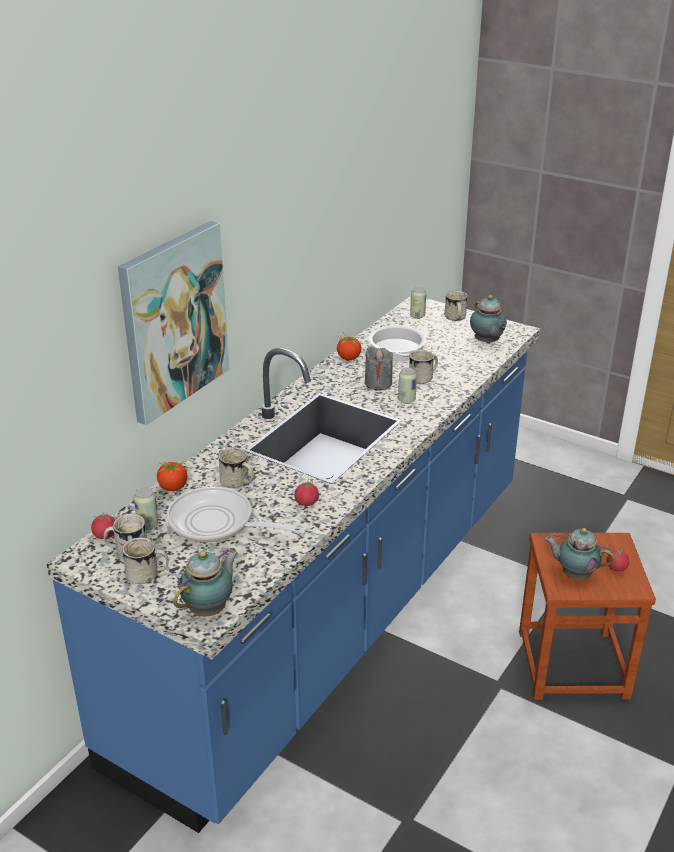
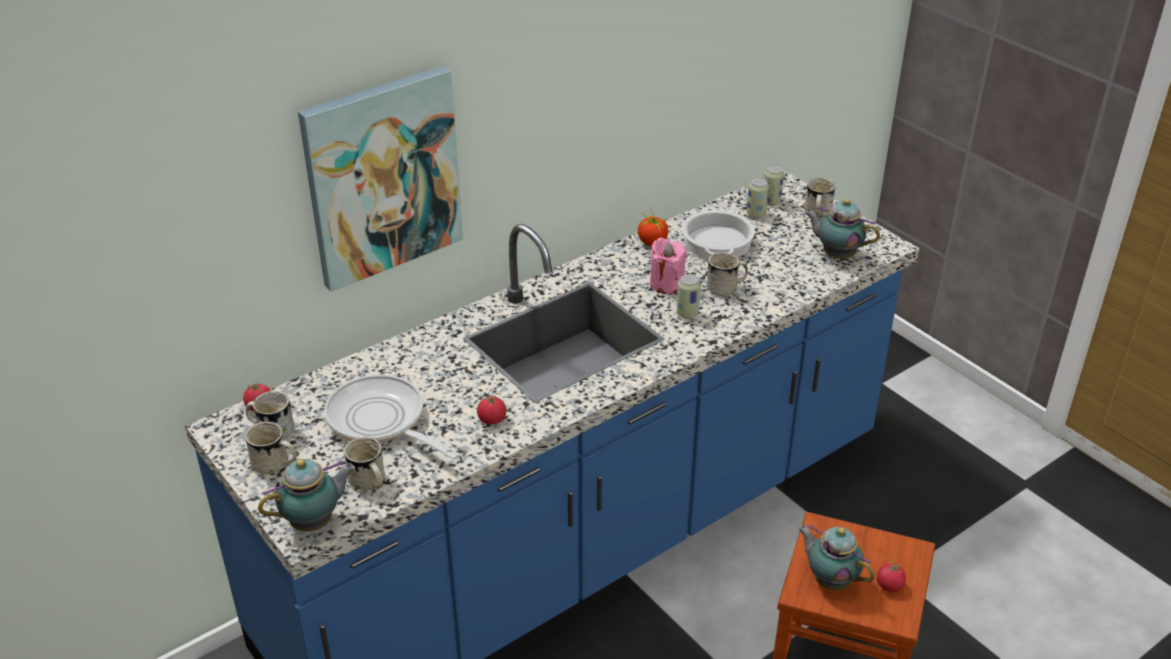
camera: 20 degrees right, 5 degrees up
can [134,487,159,530] -> can moved to [746,178,769,219]
tomato [157,461,187,491] -> none
white mug [218,447,254,488] -> white mug moved to [344,437,385,490]
grey candle [365,347,393,391] -> pink candle [650,238,686,294]
teapot [470,295,507,344] -> teapot turned 120 degrees clockwise [804,199,880,259]

